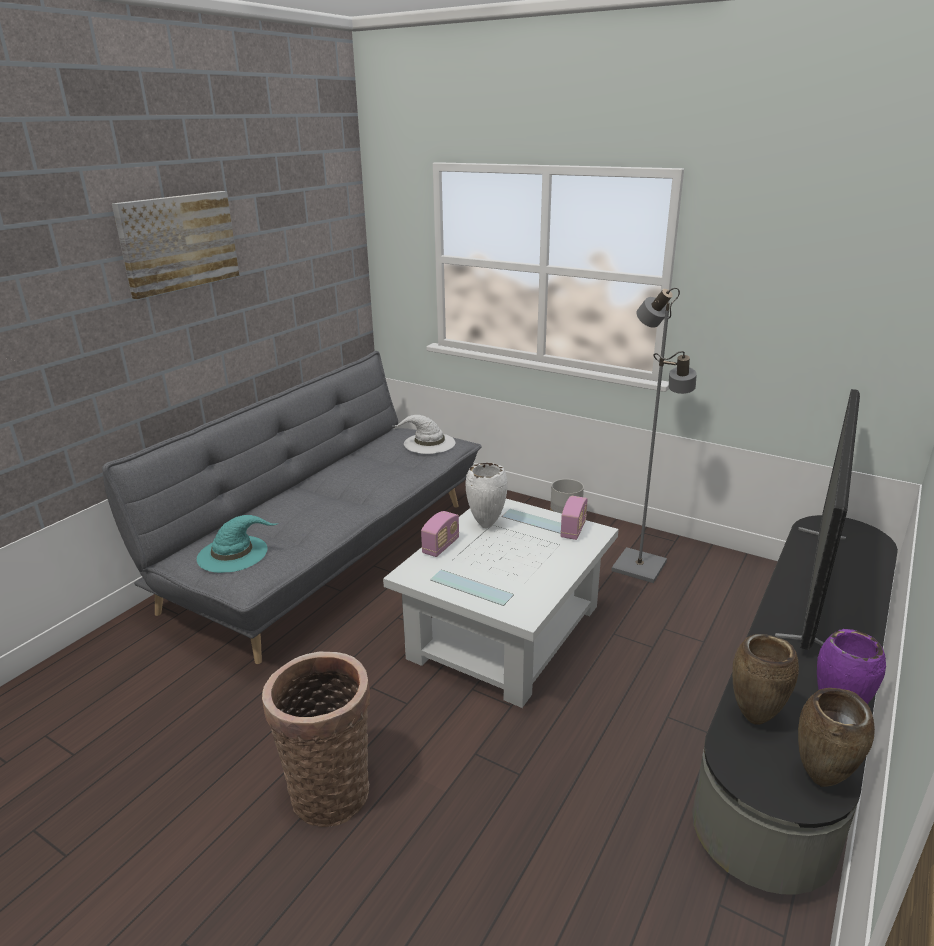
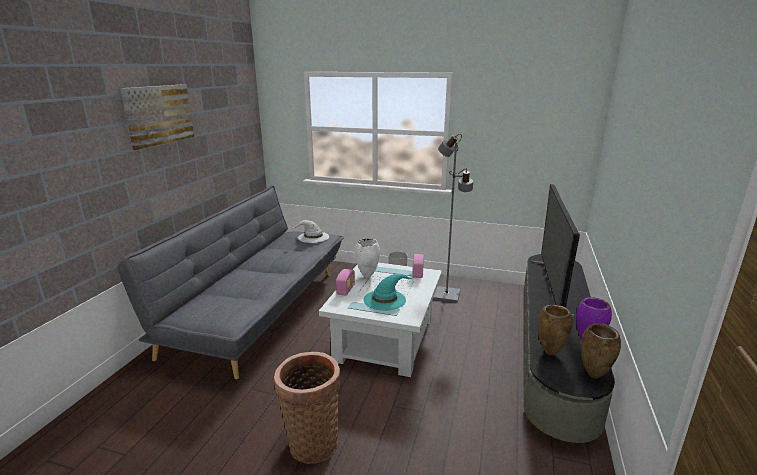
camera: 15 degrees left, 5 degrees down
turquoise hat [197,515,279,573] -> turquoise hat moved to [363,274,414,311]

